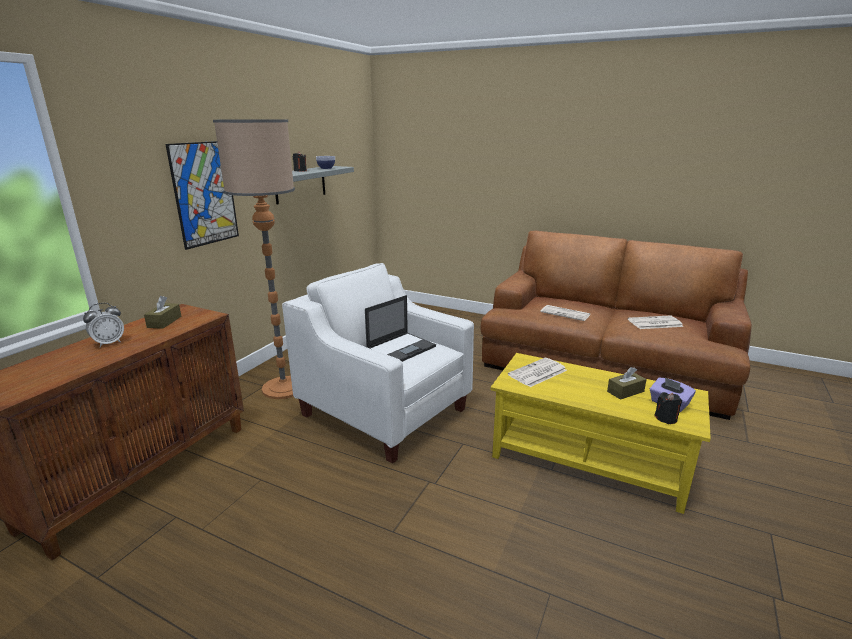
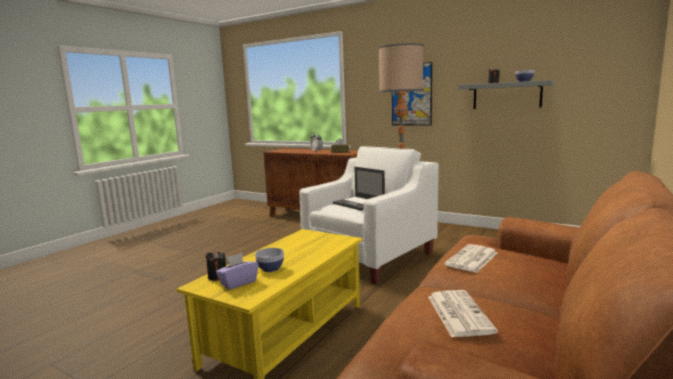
camera: 95 degrees right, 10 degrees down
newspaper [508,358,567,387] -> none
brown tissue box [607,367,647,400] -> bowl [255,248,284,272]

